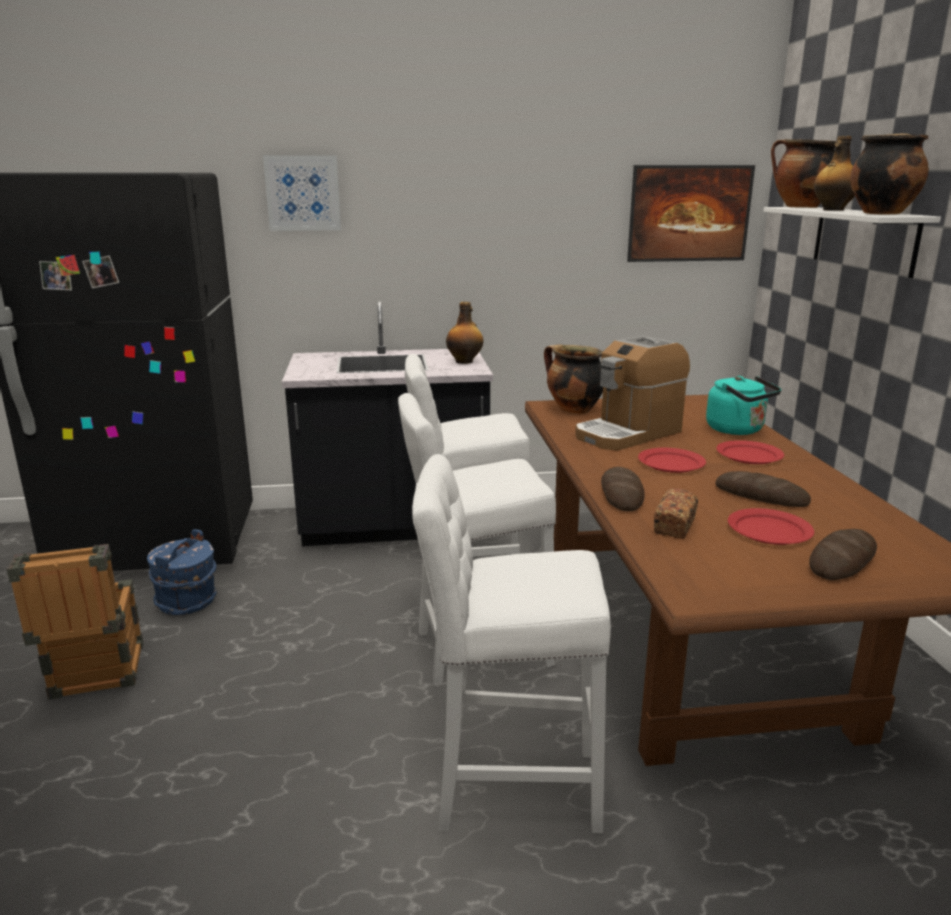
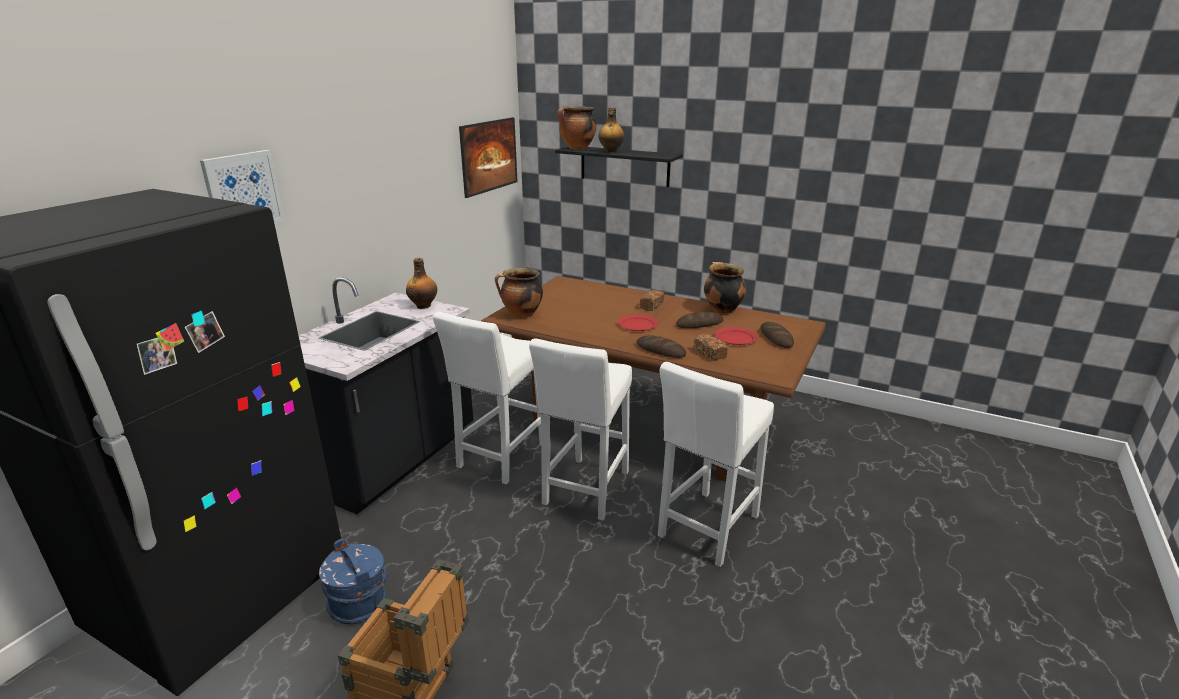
camera: 55 degrees left, 5 degrees up
coffee machine [575,336,690,450] -> none
turquoise kettle [706,376,782,435] -> none
red plate [716,440,784,464] -> bread [640,290,664,311]
white shelf [763,207,941,278] -> black shelf [555,147,683,187]
cooking pot [850,133,929,214] -> cooking pot moved to [704,262,746,314]

